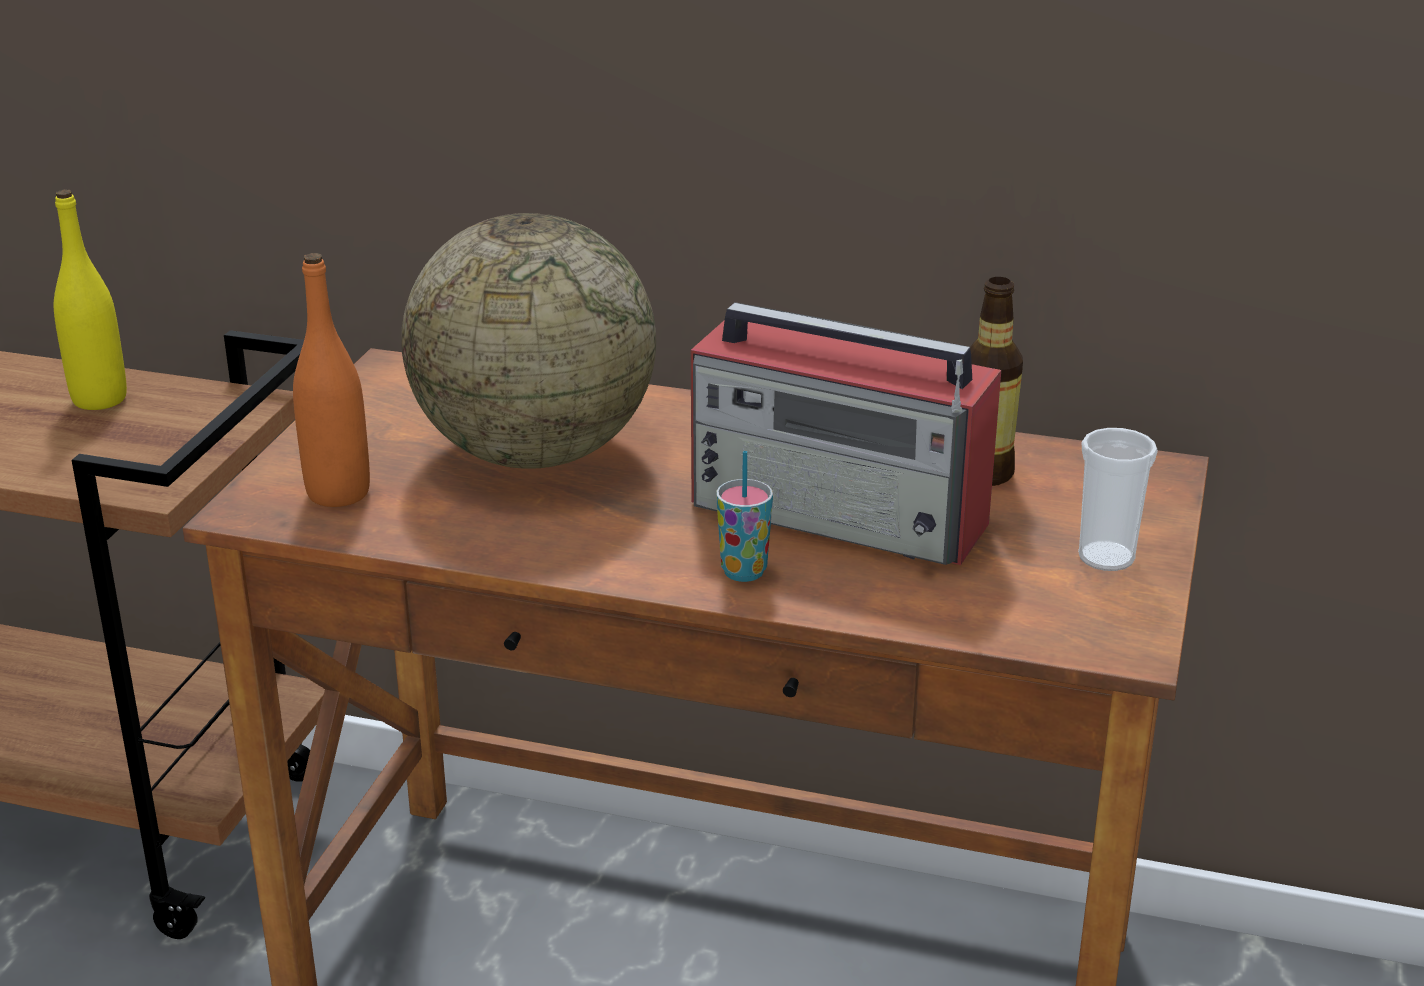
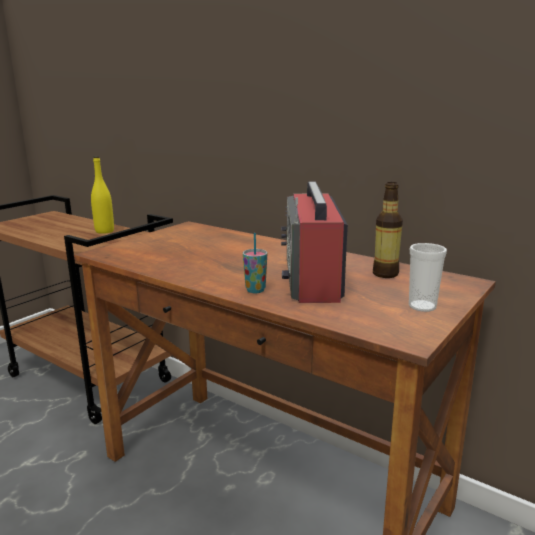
camera: 20 degrees right, 10 degrees down
orange bottle [293,253,370,507] -> none
globe [401,213,656,469] -> none
radio [691,302,1001,565] -> radio turned 45 degrees clockwise [281,182,348,303]

